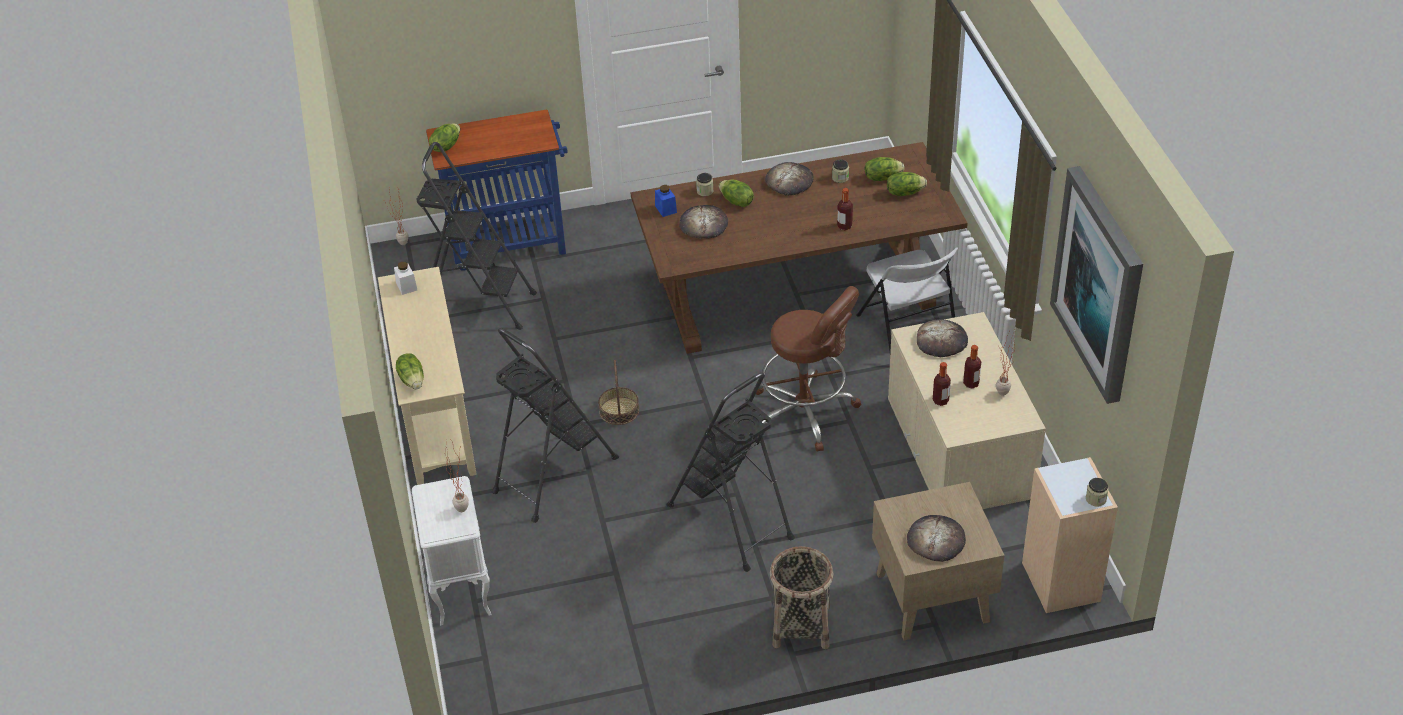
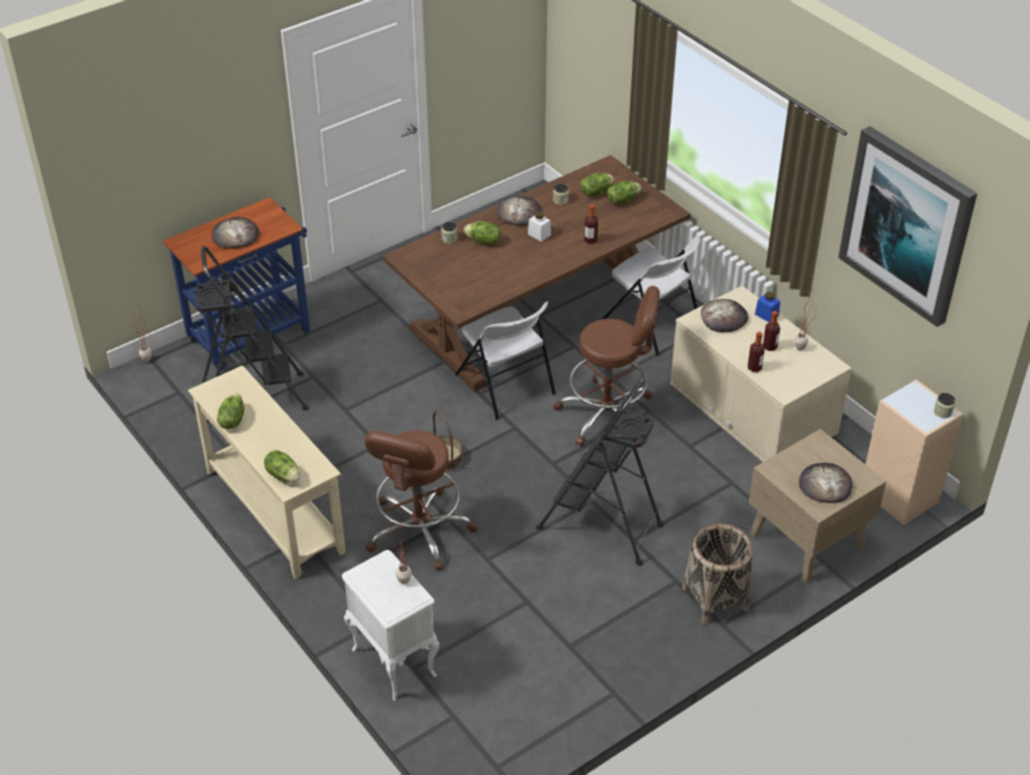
camera: 25 degrees left, 0 degrees up
white jar [394,262,417,295] -> white jar moved to [528,211,551,242]
lettuce [429,123,460,152] -> lettuce moved to [217,394,244,429]
step ladder [492,328,619,523] -> brown stool [365,431,478,571]
blue jar [655,185,677,217] -> blue jar moved to [755,292,780,322]
bread [679,205,728,239] -> bread moved to [212,217,259,249]
none -> white chair [455,301,556,420]

